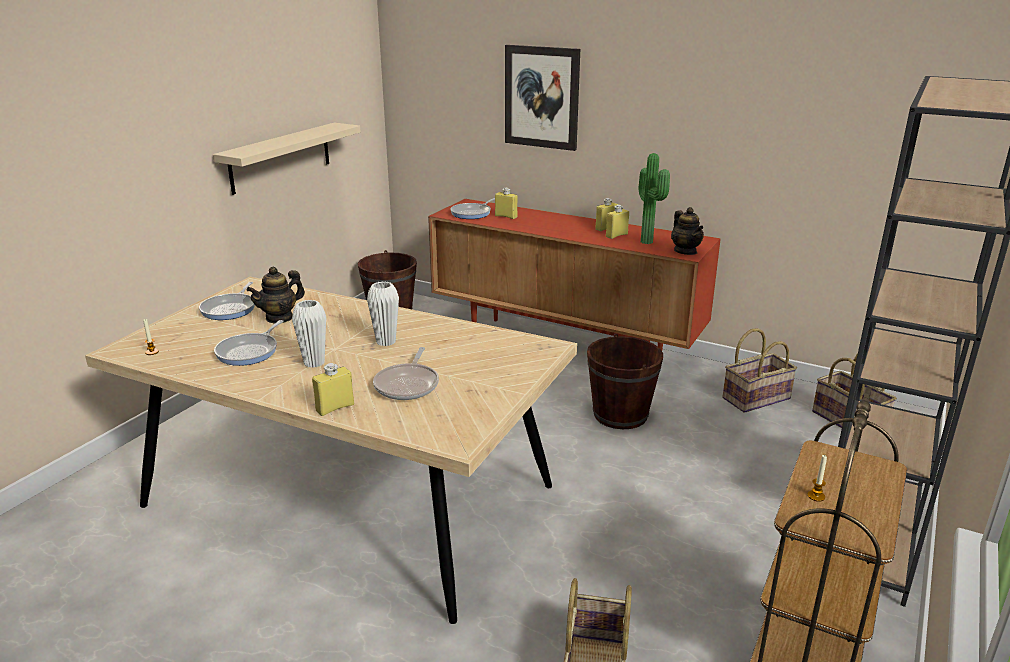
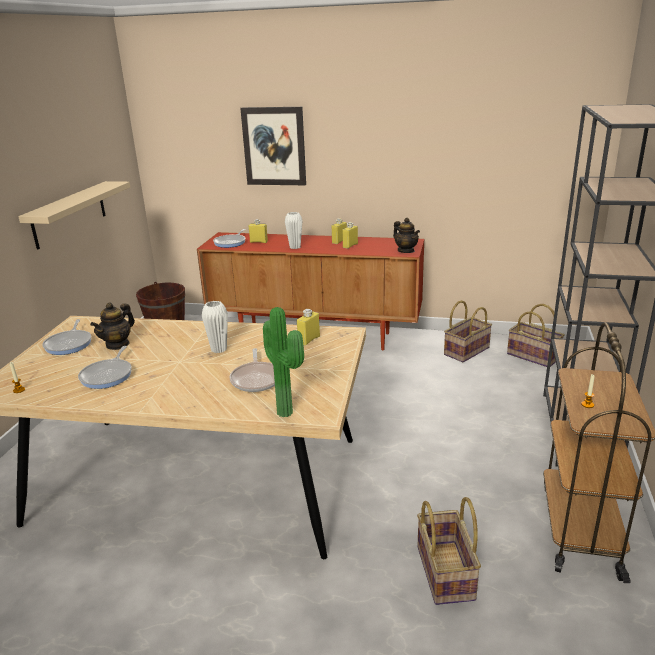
camera: 15 degrees left, 0 degrees up
white vase [292,300,326,368] -> white vase moved to [285,212,302,249]
yellow bottle [312,363,354,416] -> yellow bottle moved to [297,309,320,346]
brown bucket [587,333,663,429] -> none
potted plant [639,153,670,244] -> potted plant moved to [263,307,304,417]

